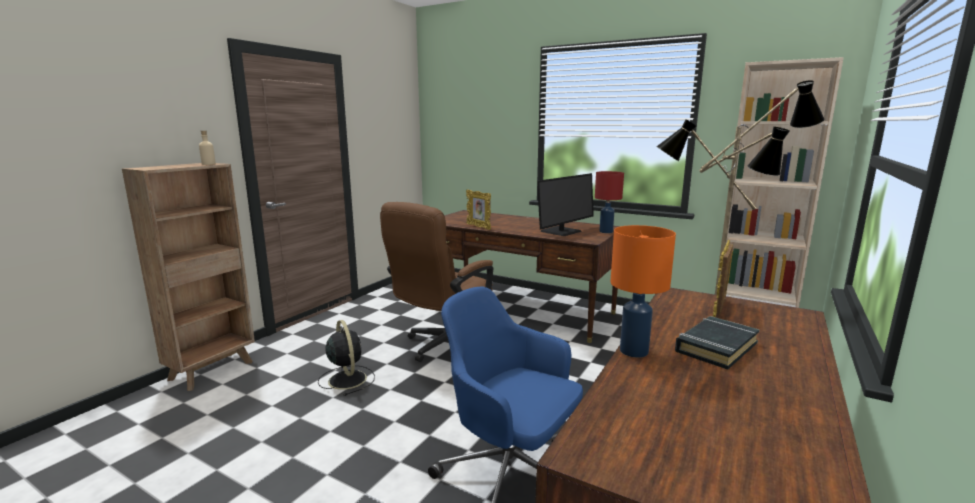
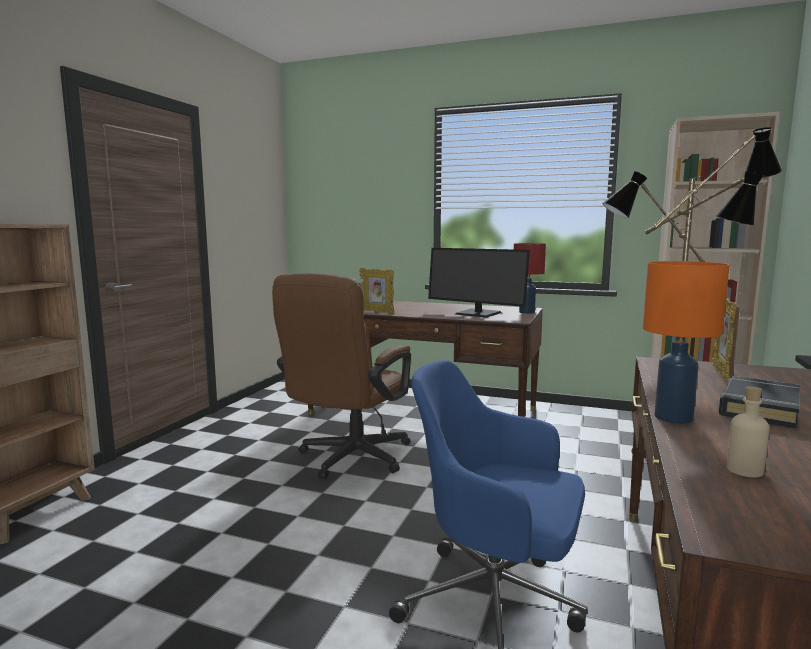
camera: 10 degrees left, 5 degrees down
beige bottle [199,131,216,165] -> beige bottle moved to [727,386,769,477]
black fan [318,320,375,396] -> none
monitor [537,173,594,236] -> monitor turned 90 degrees clockwise [428,248,530,318]

